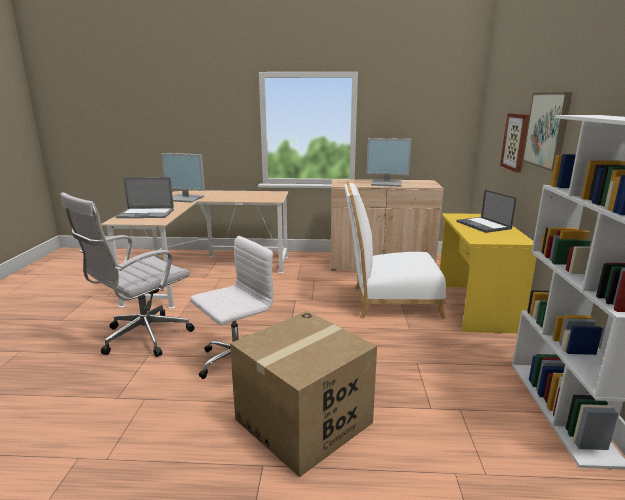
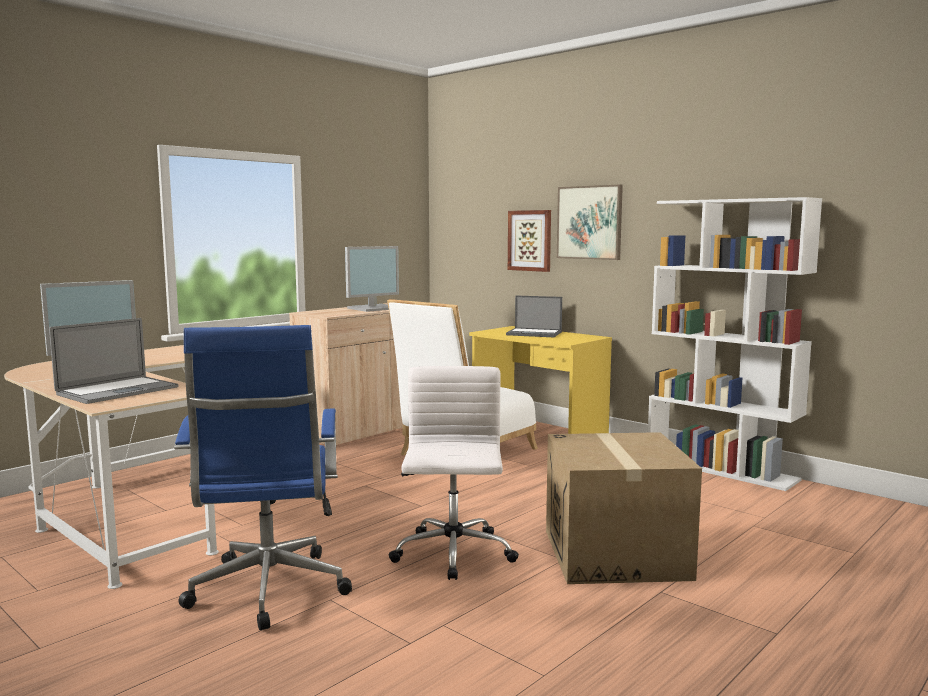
camera: 50 degrees left, 10 degrees down
white office chair [60,192,195,357] -> blue office chair [174,325,352,631]

